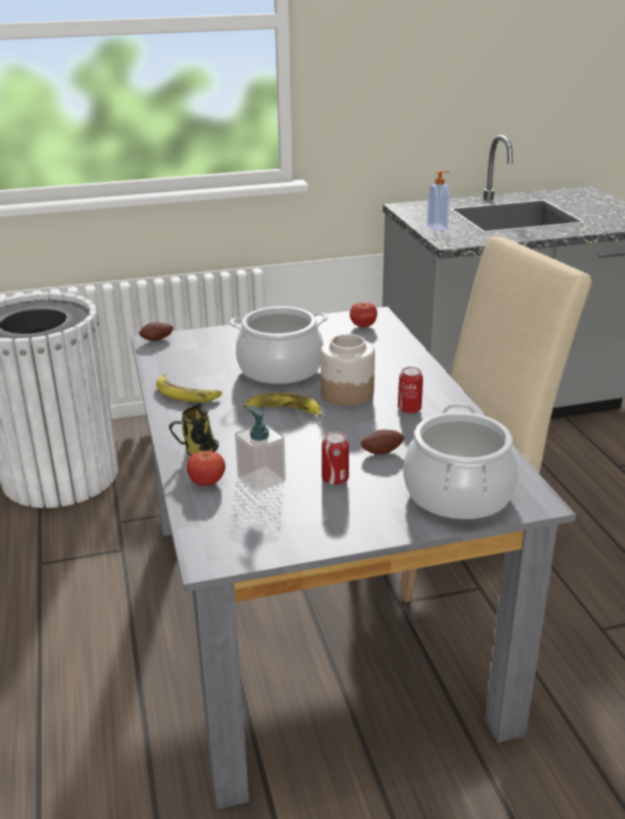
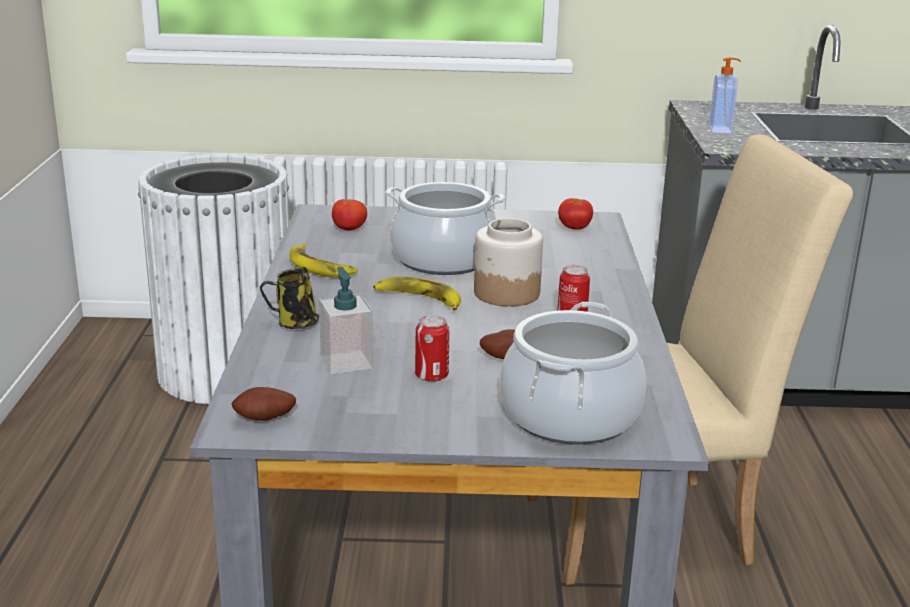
camera: 15 degrees right, 5 degrees down
potato [139,322,173,341] -> potato moved to [232,387,296,421]
tomato [187,451,225,486] -> tomato moved to [332,199,367,230]

